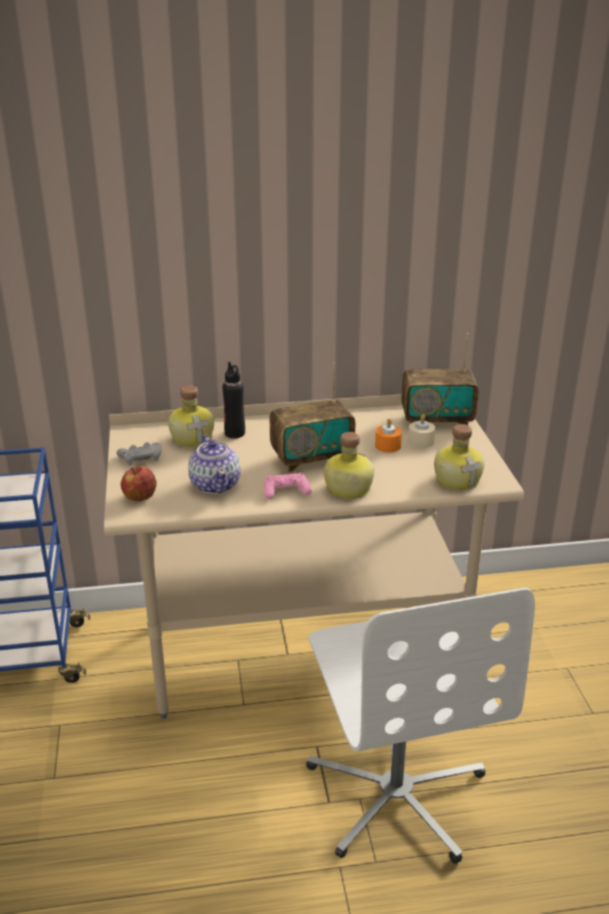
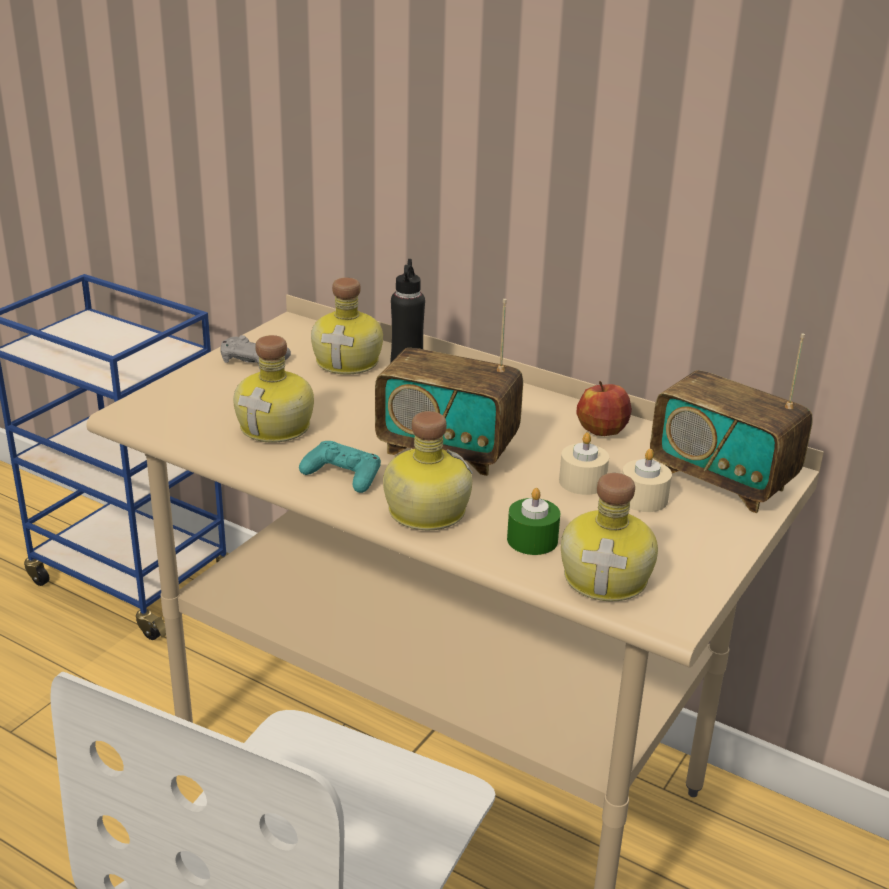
camera: 40 degrees right, 0 degrees up
apple [120,466,157,501] -> apple moved to [576,381,632,436]
teapot [188,435,241,494] -> bottle [233,335,314,443]
pink game controller [264,473,312,500] -> turquoise game controller [299,441,381,493]
orange candle [375,418,402,453] -> beige candle [559,432,609,495]
none -> green candle [507,488,560,555]

